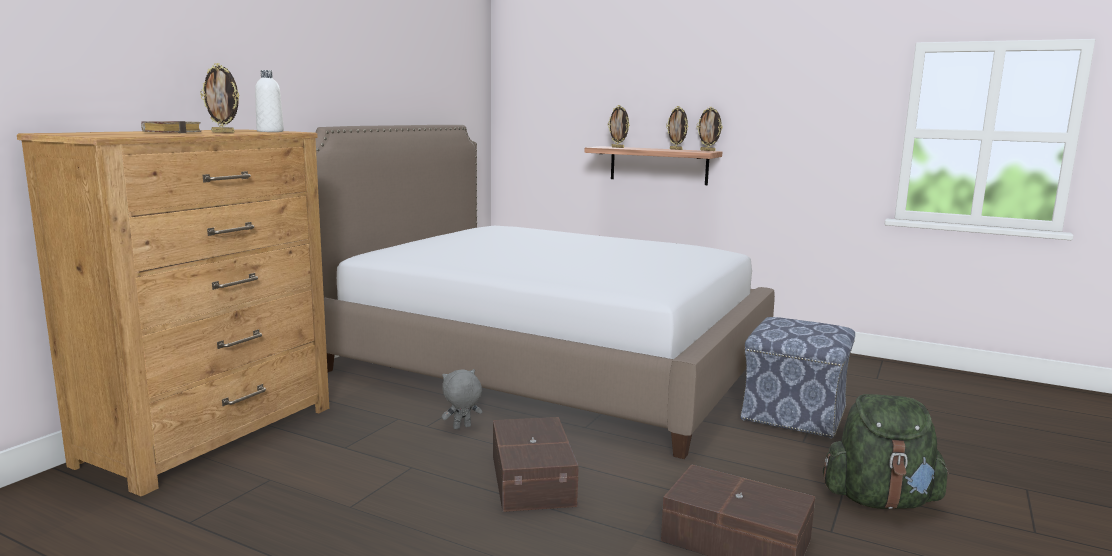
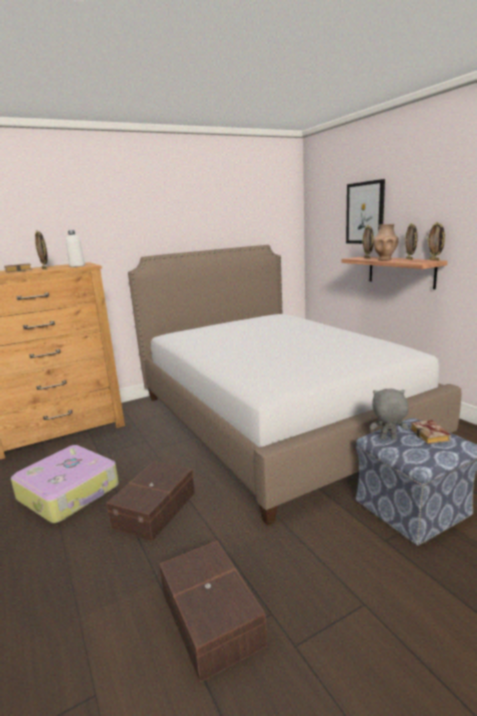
camera: 35 degrees right, 5 degrees up
grey plush toy [442,369,482,429] -> grey plush toy moved to [370,389,409,439]
green backpack [823,394,949,509] -> none
none -> suitcase [11,445,119,523]
none -> picture [346,179,385,244]
none -> brown vase [373,224,399,261]
none -> book [410,420,451,444]

